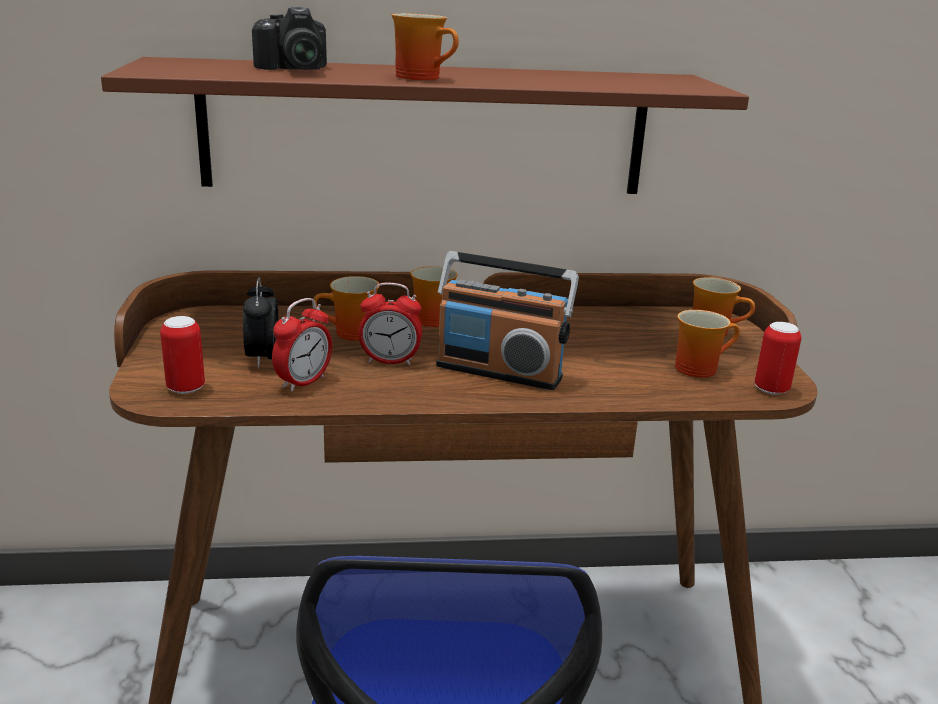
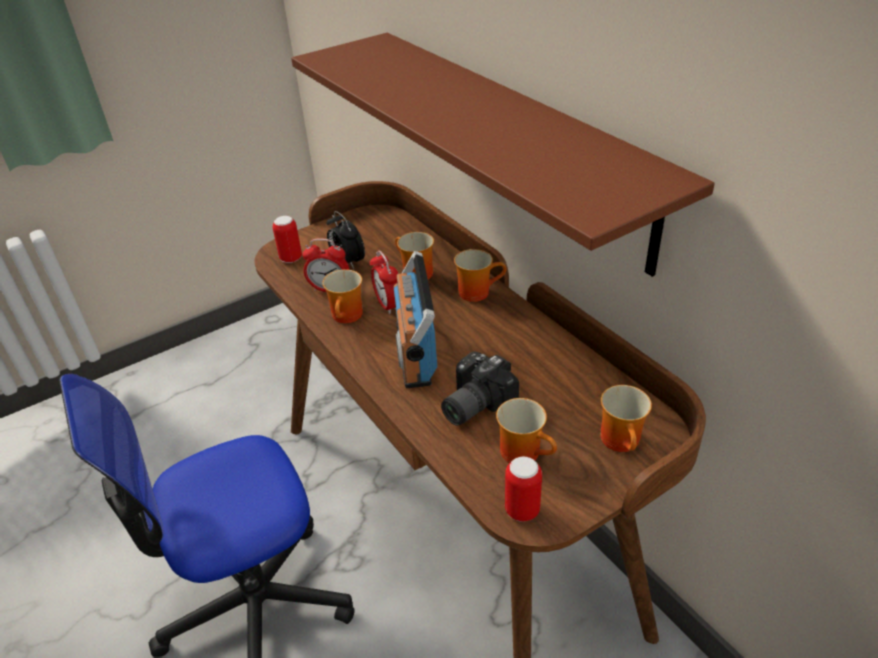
camera: 65 degrees right, 15 degrees up
alarm clock [243,277,279,369] -> alarm clock turned 90 degrees counterclockwise [327,211,365,269]
camera [252,6,327,70] -> camera moved to [441,352,519,426]
mug [391,13,459,80] -> mug moved to [322,269,363,323]

